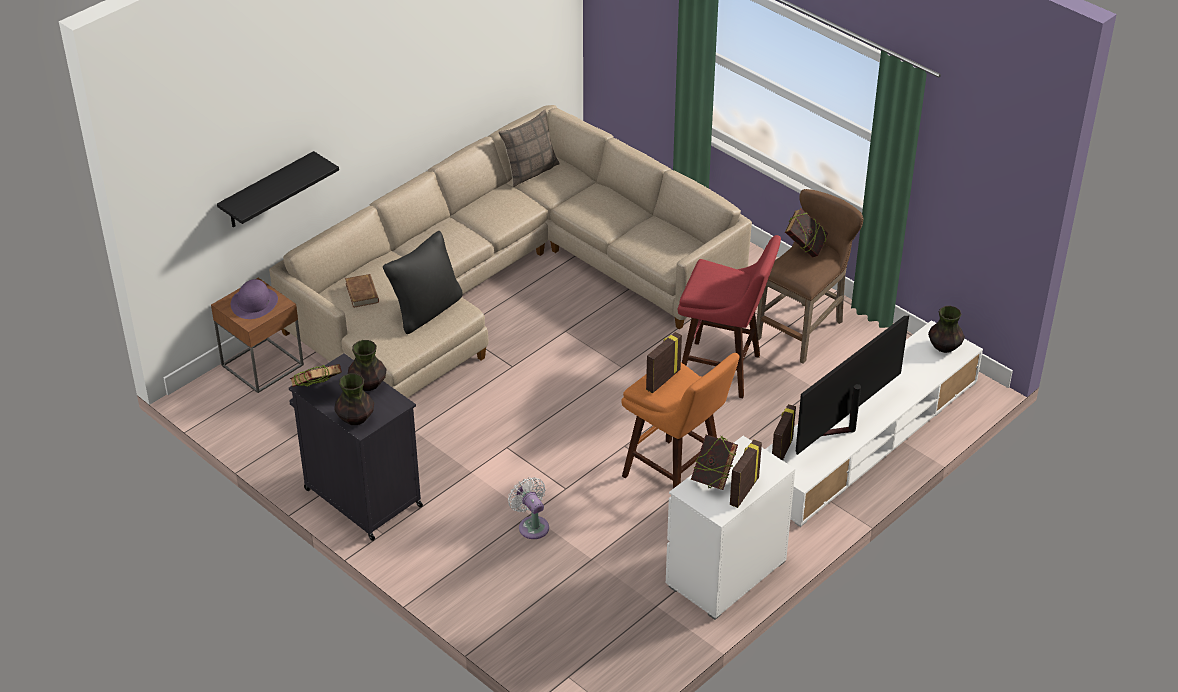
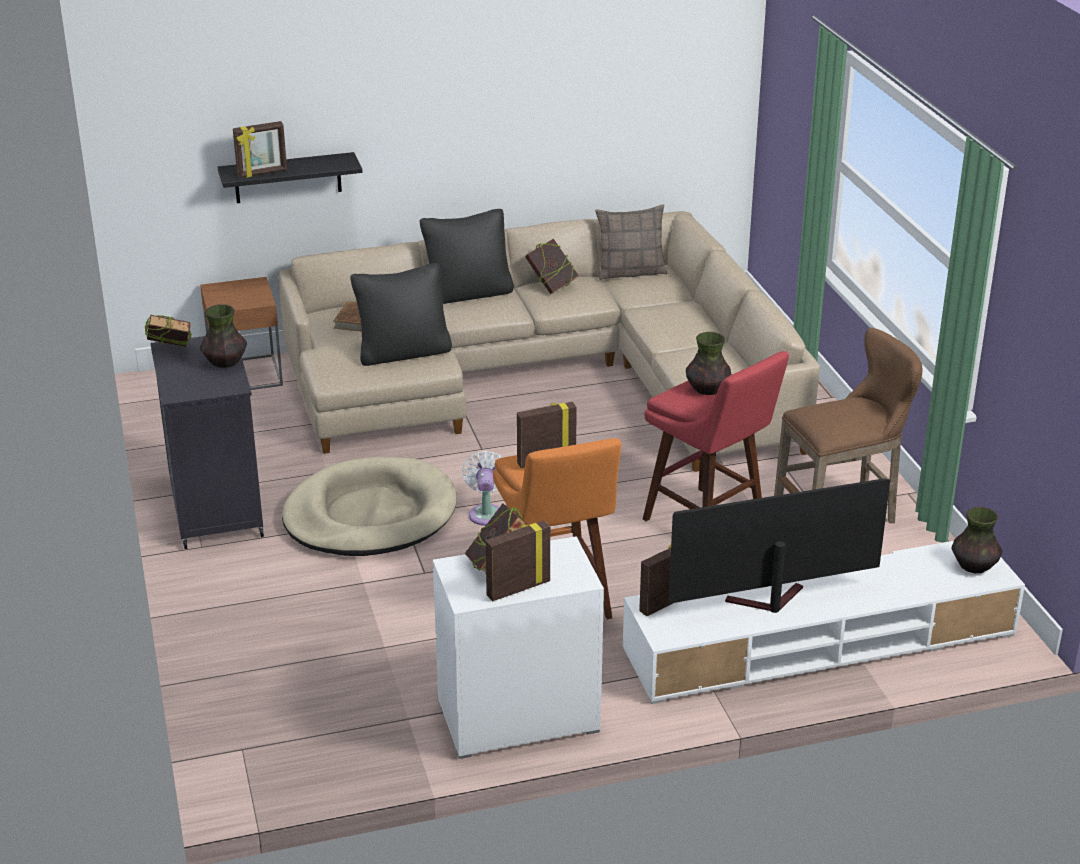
camera: 30 degrees right, 10 degrees down
purple hat [231,279,278,319] -> none
vase [334,373,374,425] -> vase moved to [686,332,732,395]
white fan [508,477,549,539] -> white fan moved to [462,451,503,526]
book [785,208,828,258] -> book moved to [525,238,579,294]
none -> picture frame [233,121,287,178]
none -> beige dog bed [282,457,457,556]
none -> black pillow [420,209,514,304]

